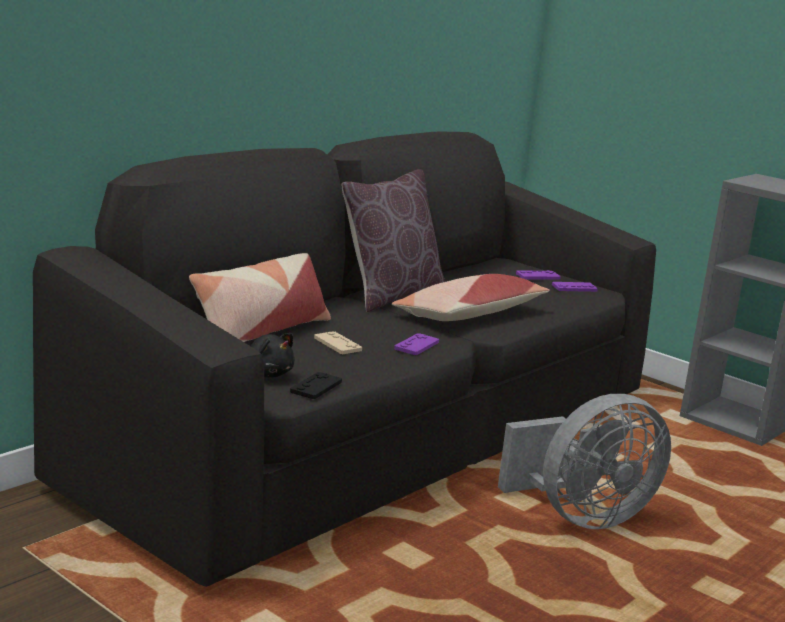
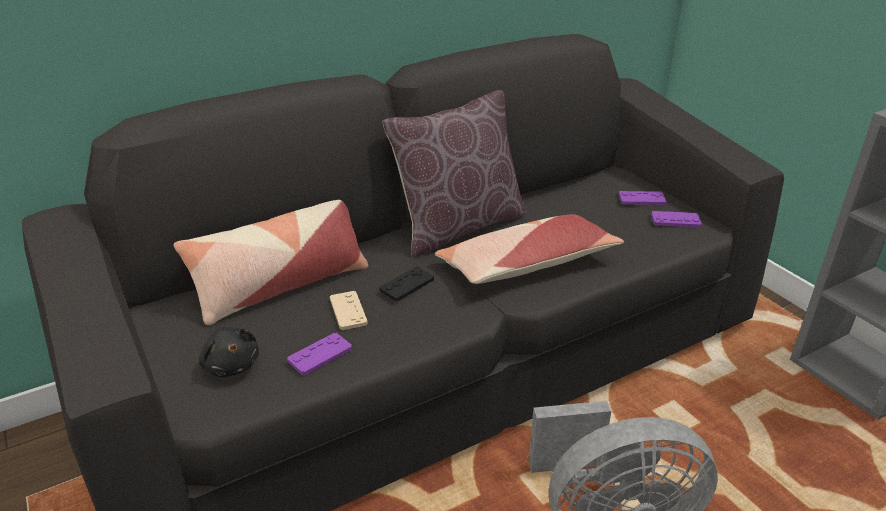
camera: 20 degrees right, 15 degrees up
black game controller [290,372,342,399] -> black game controller moved to [379,267,434,301]
purple game controller [394,333,439,355] -> purple game controller moved to [287,333,352,376]

